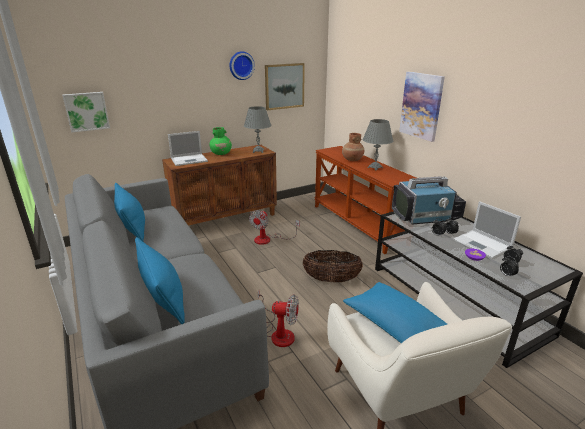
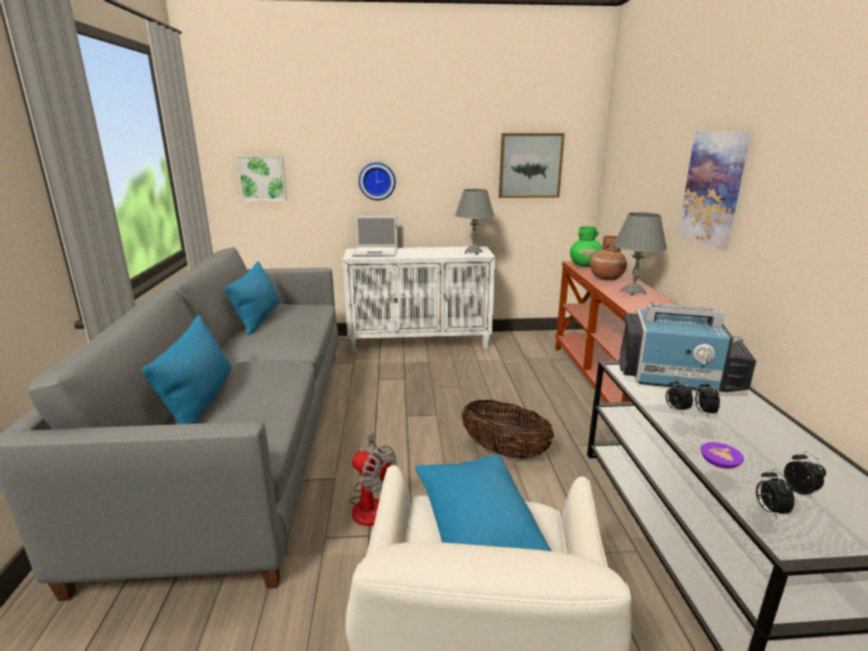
camera: 25 degrees right, 5 degrees down
brown cabinet [162,145,277,225] -> white cabinet [343,246,495,353]
green vase [209,127,232,155] -> green vase moved to [570,226,602,267]
wall clock [230,51,255,80] -> wall clock moved to [359,162,396,200]
fan [249,210,300,245] -> none
laptop [453,201,521,259] -> none

